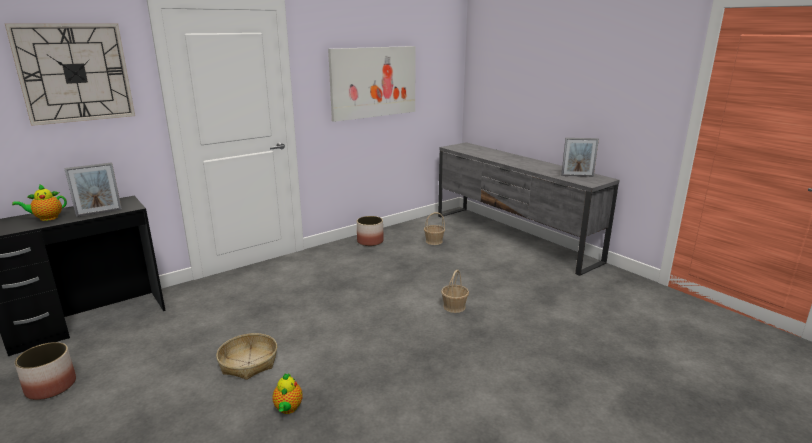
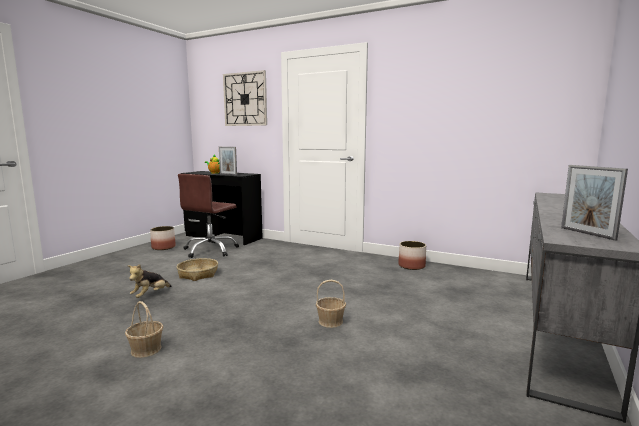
camera: 65 degrees right, 10 degrees down
teapot [272,374,302,414] -> plush toy [127,264,172,298]
picture [328,46,416,122] -> none
basket [424,212,445,245] -> basket moved to [125,301,163,358]
none -> brown office chair [178,174,239,258]

